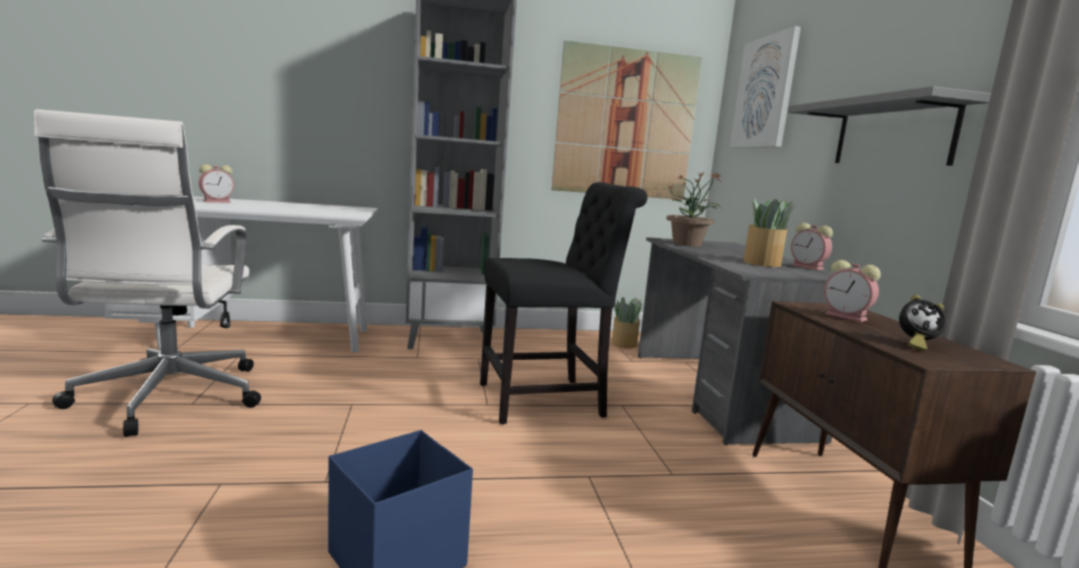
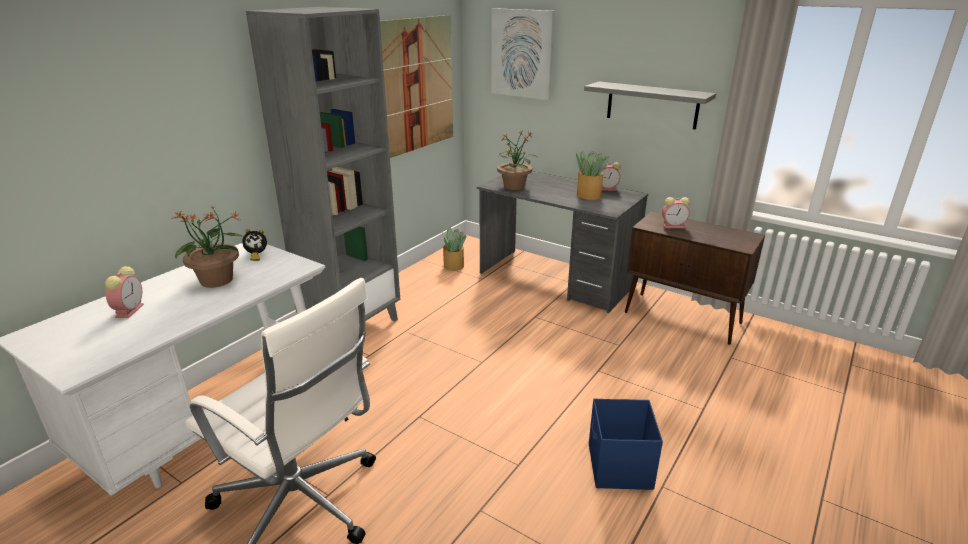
camera: 45 degrees left, 15 degrees up
black chair [480,182,647,424] -> none
alarm clock [899,295,947,351] -> alarm clock moved to [242,229,267,261]
none -> potted plant [171,206,246,288]

